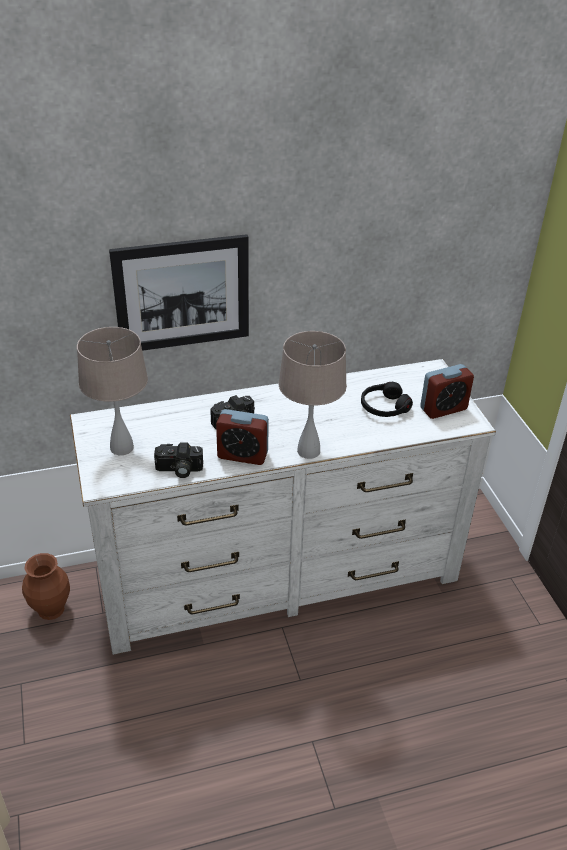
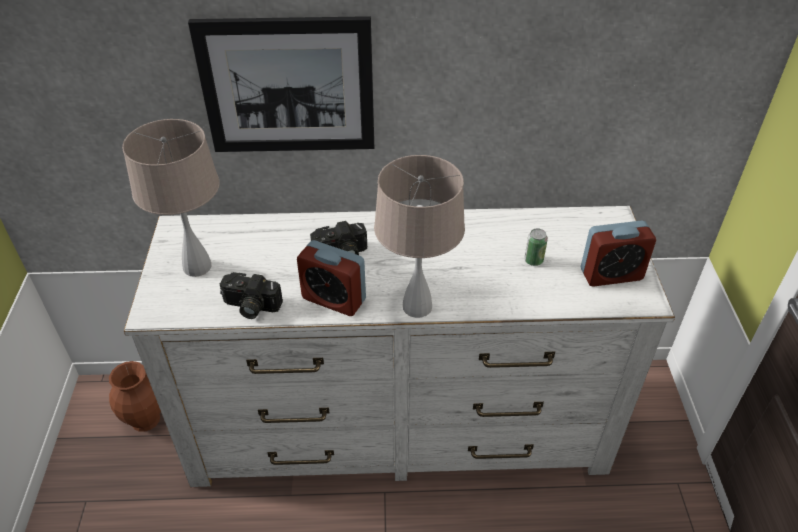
camera: 15 degrees right, 5 degrees up
black headphones [361,382,413,417] -> can [524,229,548,266]

